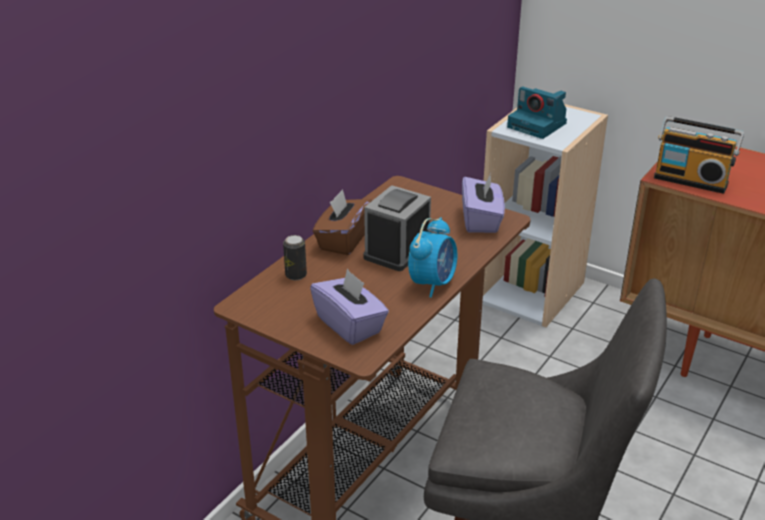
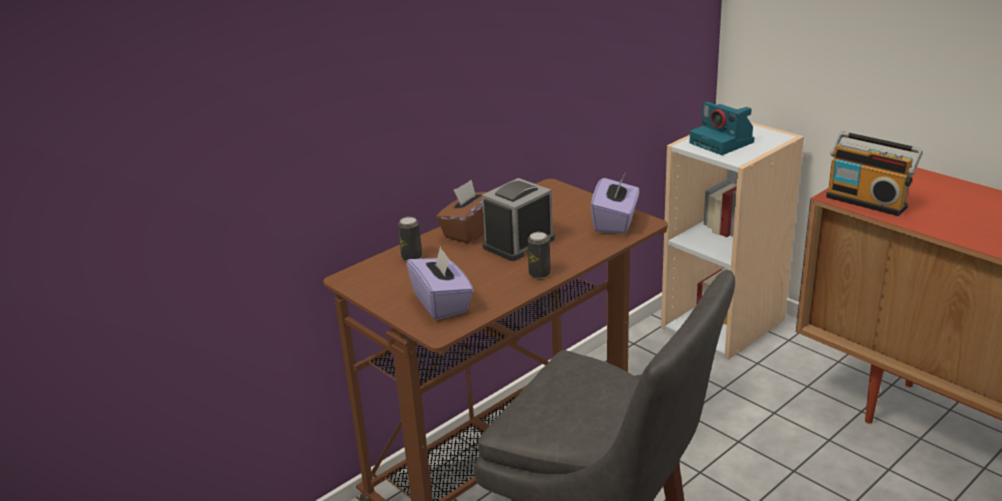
camera: 15 degrees right, 5 degrees down
alarm clock [408,217,457,298] -> can [527,232,551,279]

